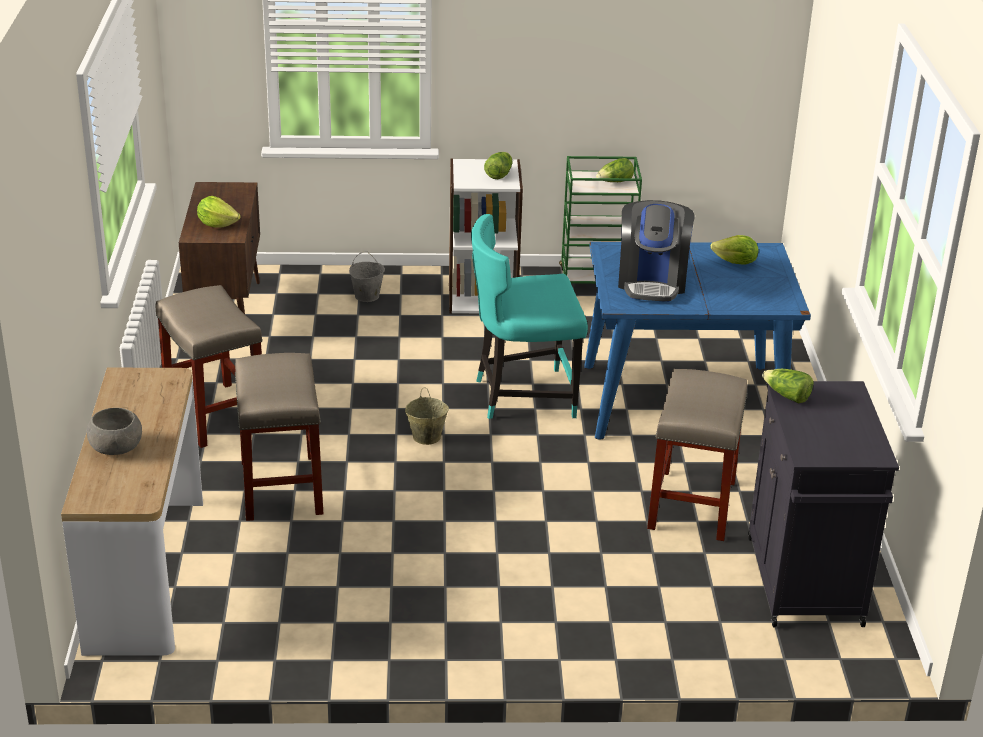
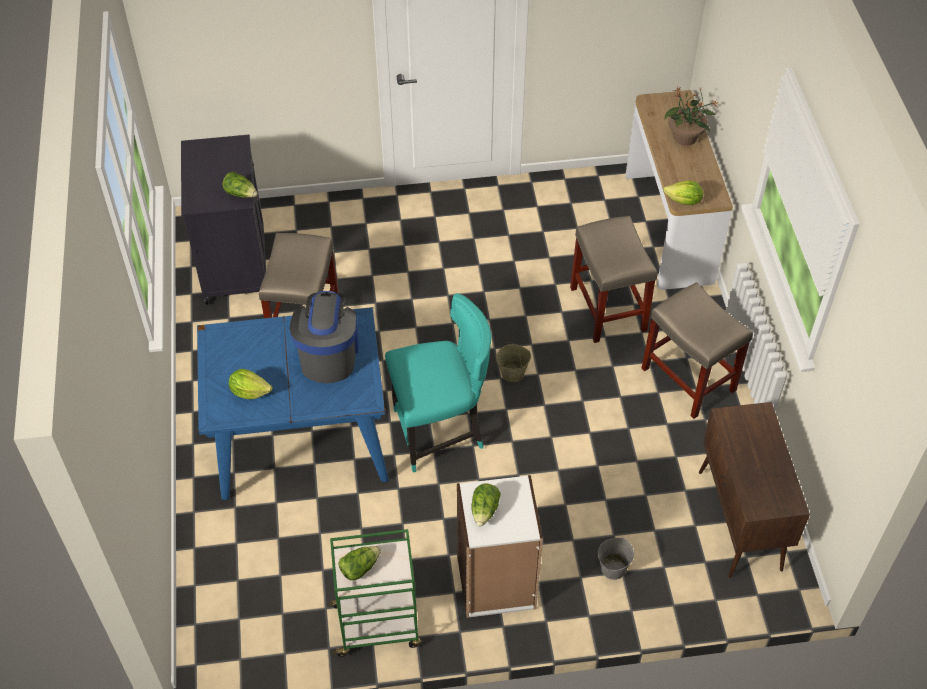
camera: 175 degrees right, 20 degrees up
grey bowl [87,408,142,455] -> potted plant [665,87,718,146]
lettuce [197,196,240,228] -> lettuce moved to [663,181,703,205]

